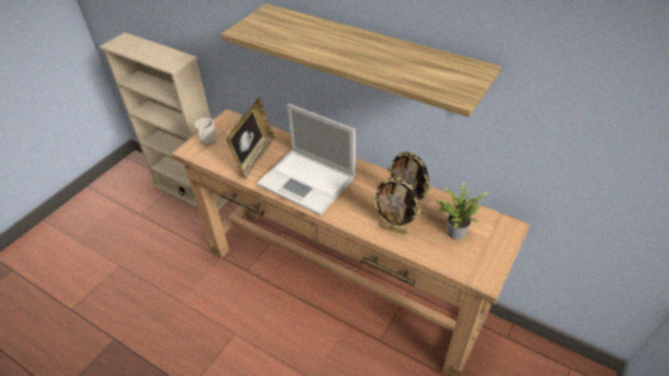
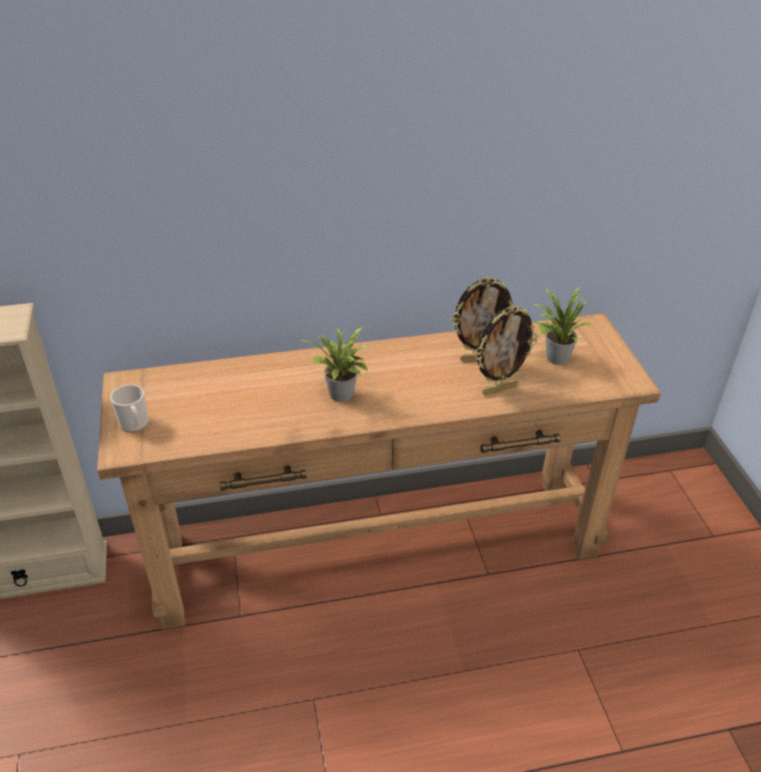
camera: 45 degrees left, 5 degrees down
shelf [221,4,501,117] -> none
picture frame [226,97,276,179] -> none
laptop [257,104,356,215] -> potted plant [302,326,369,402]

